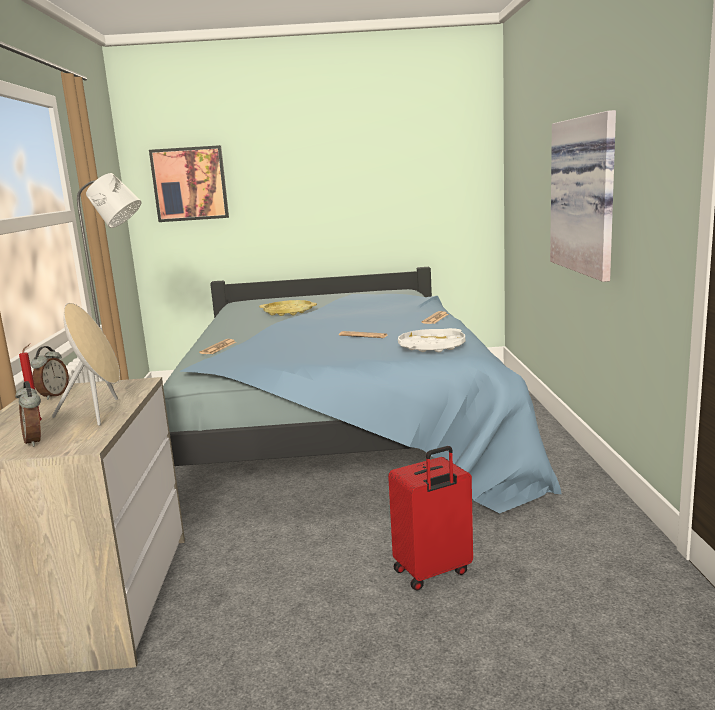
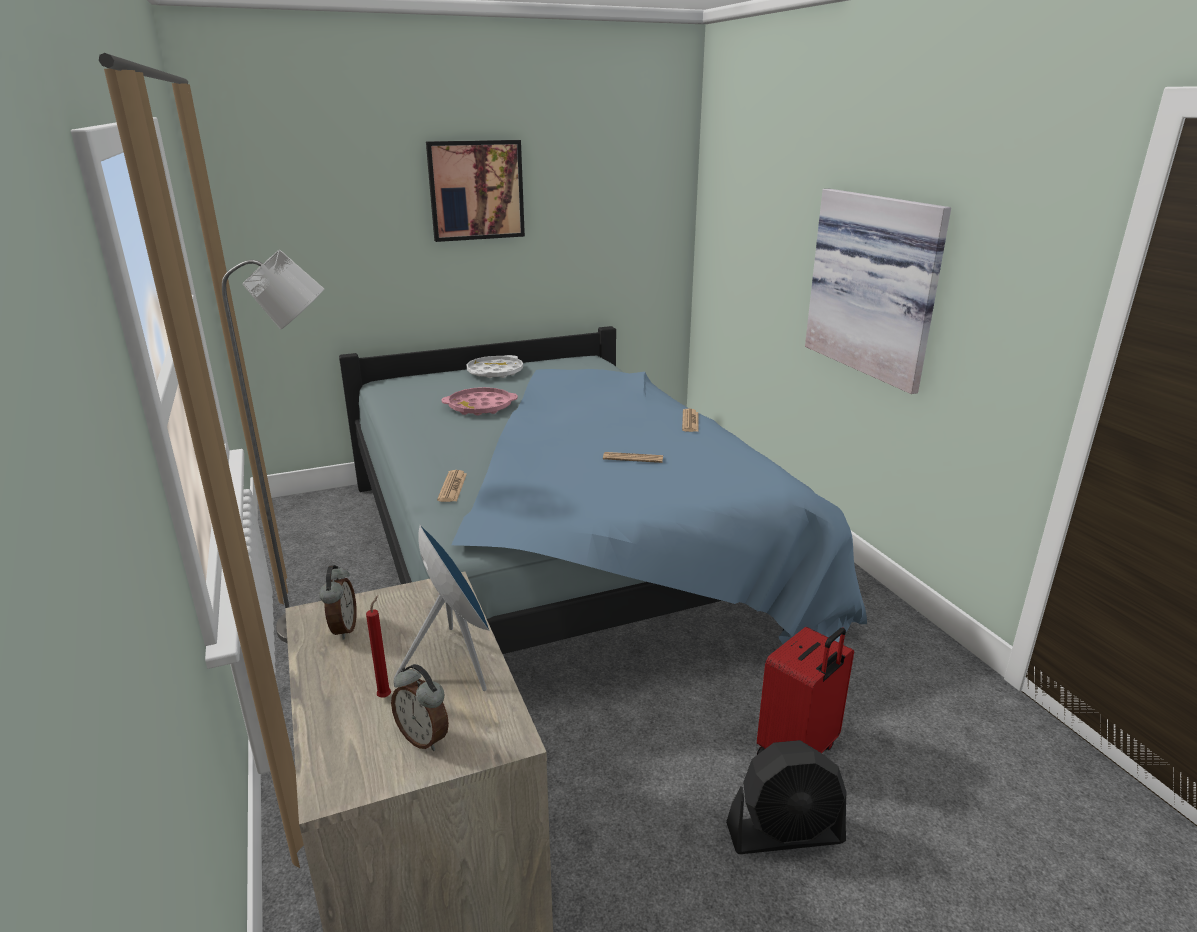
camera: 20 degrees left, 10 degrees up
beige speaker [52,303,120,426] -> blue speaker [394,524,490,691]
picture [149,145,229,222] -> picture moved to [426,140,525,242]
yellow tray [259,300,317,316] -> pink tray [442,387,518,416]
white tray [398,328,465,352] -> white tray moved to [466,355,523,378]
none -> black fan [726,740,847,854]

